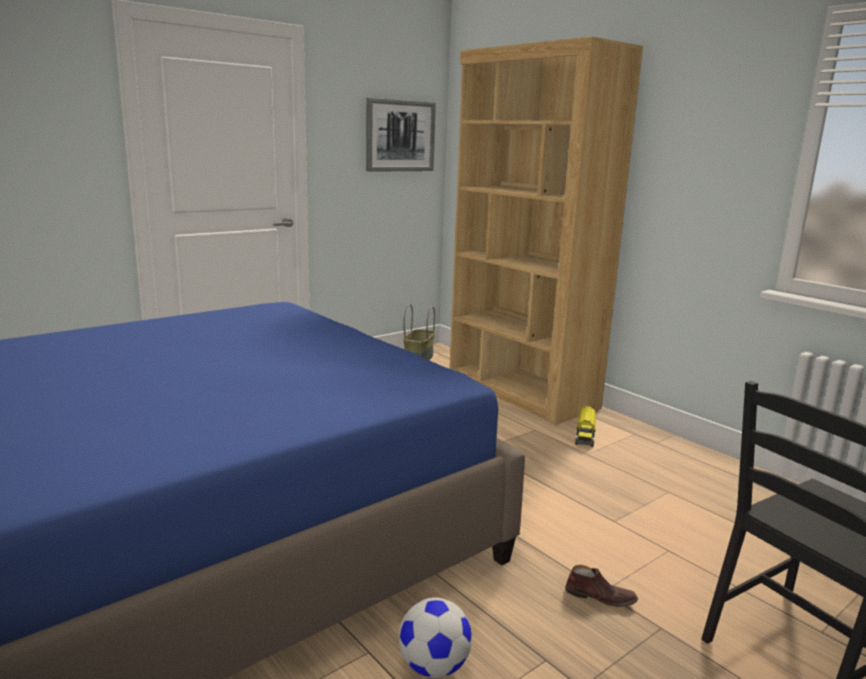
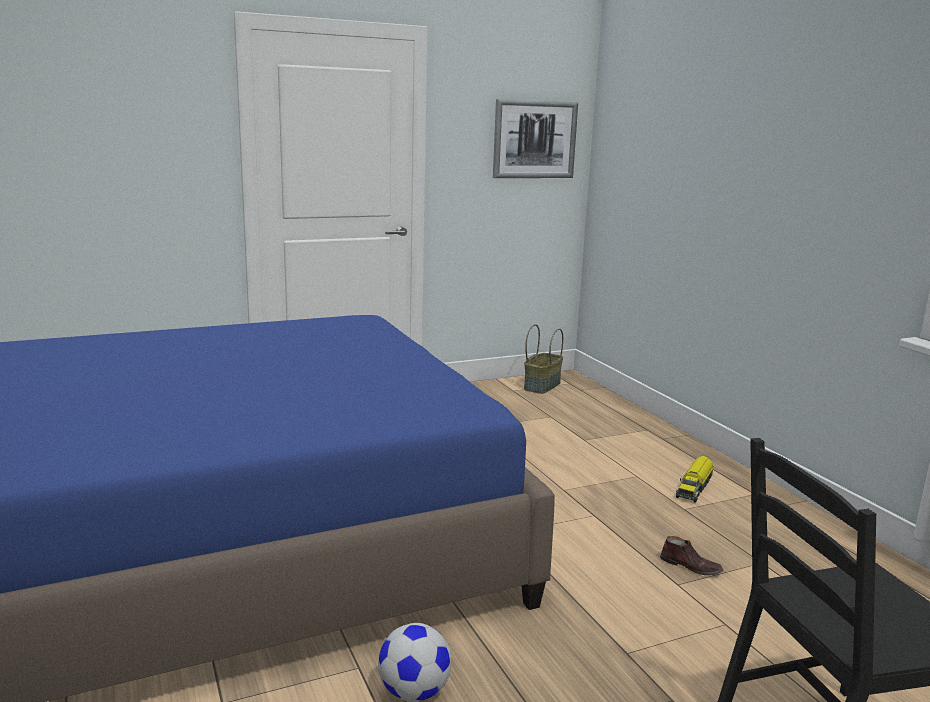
camera: 15 degrees right, 0 degrees up
brown bookcase [449,36,643,425] -> none
brown shoe [565,565,638,607] -> brown shoe moved to [660,536,723,575]

